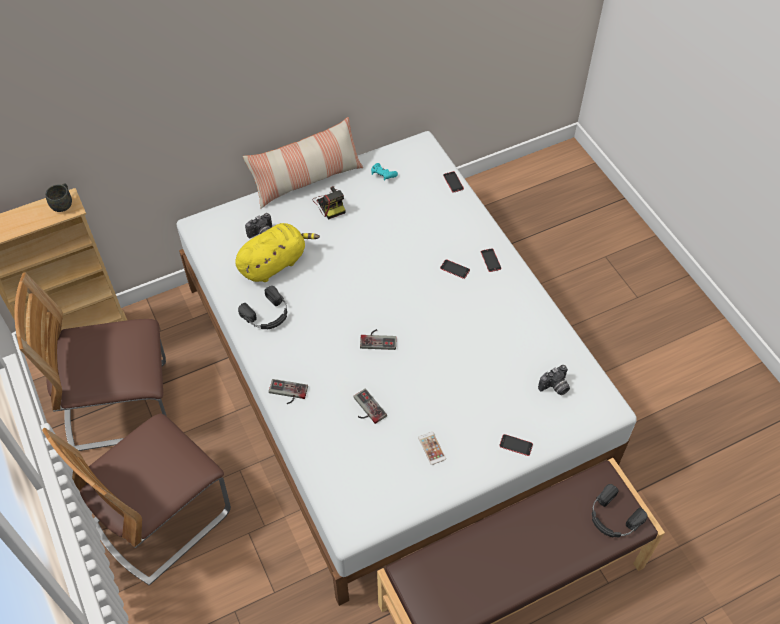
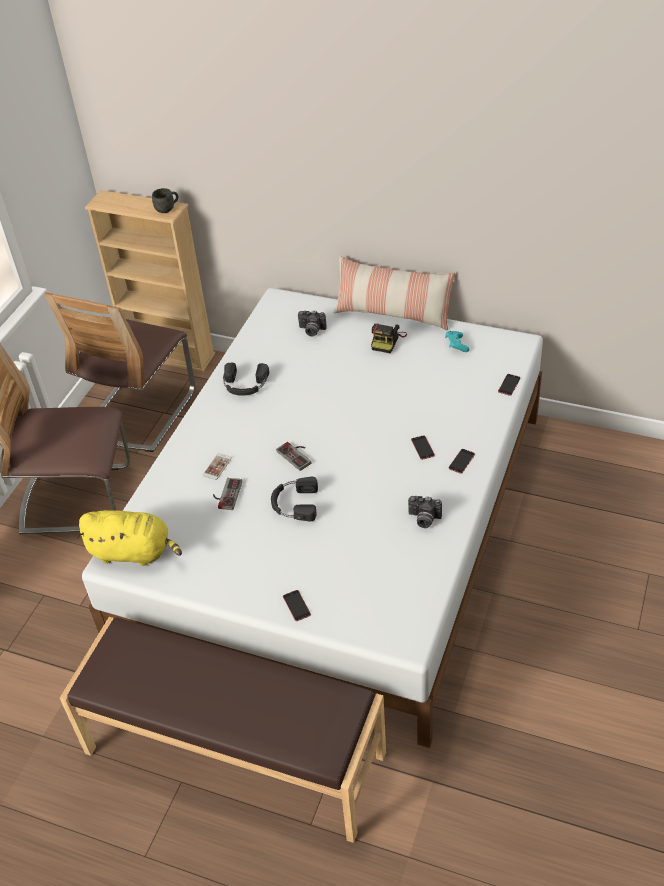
camera: 50 degrees right, 10 degrees down
chair [14,272,166,451] -> chair turned 105 degrees counterclockwise [44,292,195,452]
yellow plush toy [235,223,320,282] -> yellow plush toy moved to [77,510,182,566]
game controller [269,379,308,404] -> none
phone [418,432,446,465] -> phone moved to [203,453,232,480]
camera [538,365,570,395] -> camera moved to [408,496,442,528]
black headphones [592,484,647,537] -> black headphones moved to [271,477,318,521]

